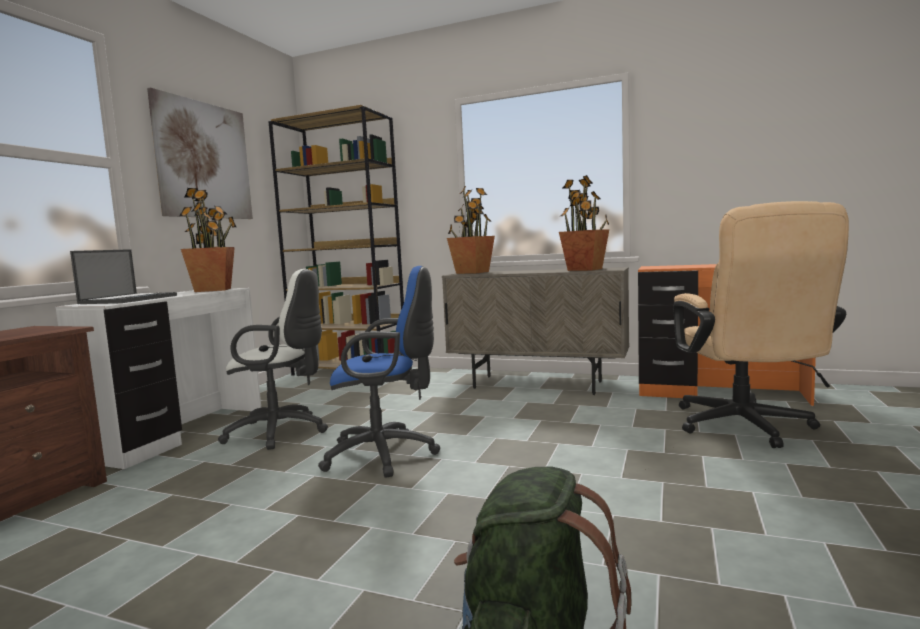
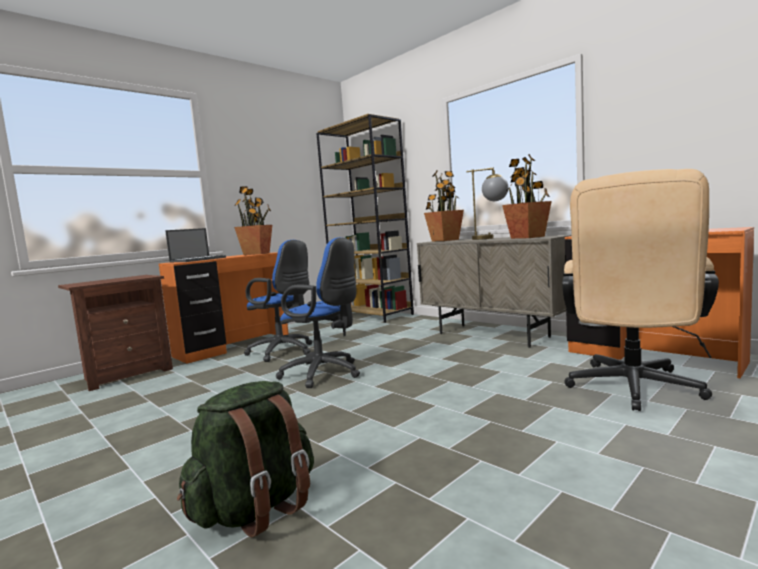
camera: 25 degrees right, 0 degrees up
white desk [56,288,261,470] -> orange desk [159,253,289,364]
picture [147,87,253,219] -> none
white office chair [218,269,328,450] -> blue office chair [244,240,313,362]
none -> table lamp [466,168,509,240]

